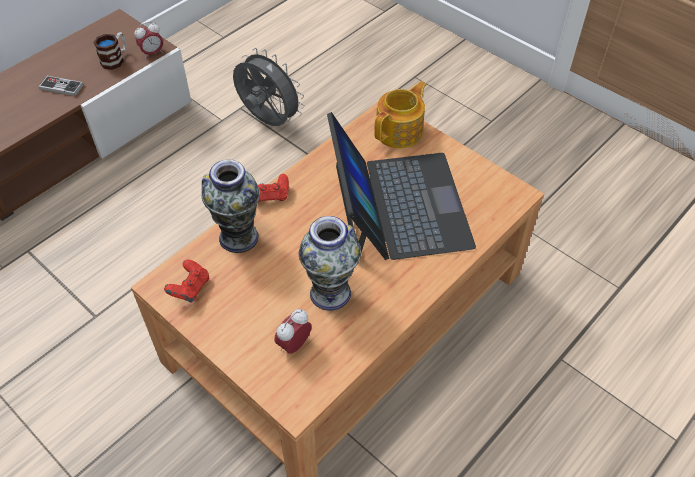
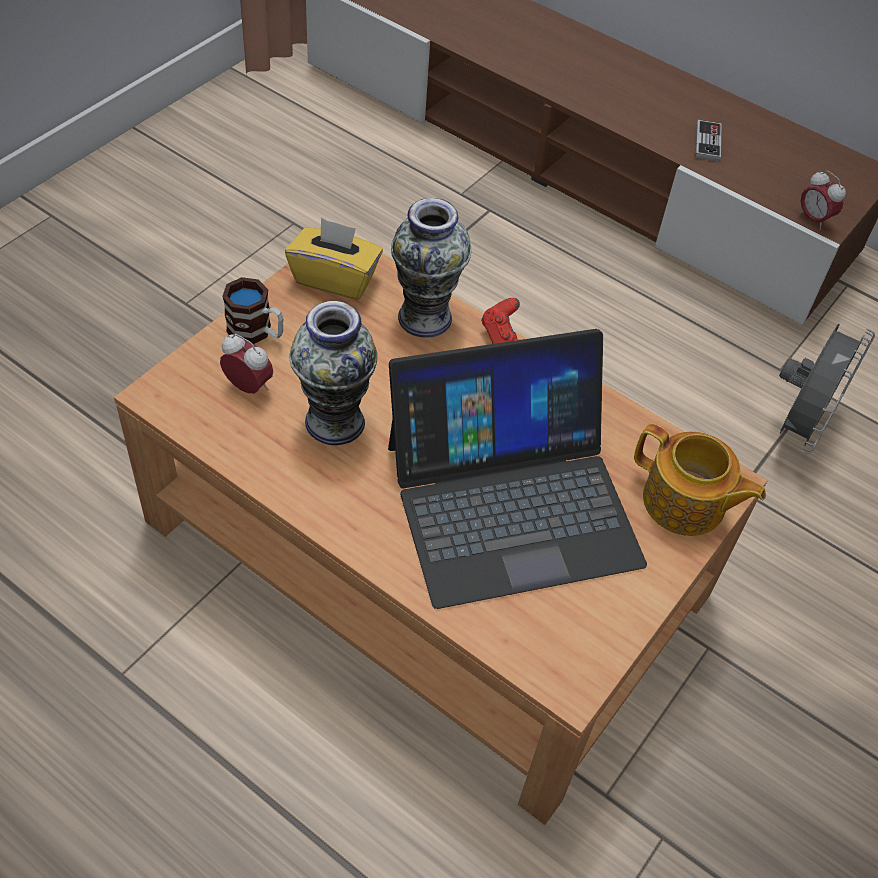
camera: 80 degrees right, 0 degrees up
mug [93,32,126,70] -> mug moved to [222,277,284,344]
red game controller [164,259,209,303] -> yellow tissue box [285,217,383,300]

